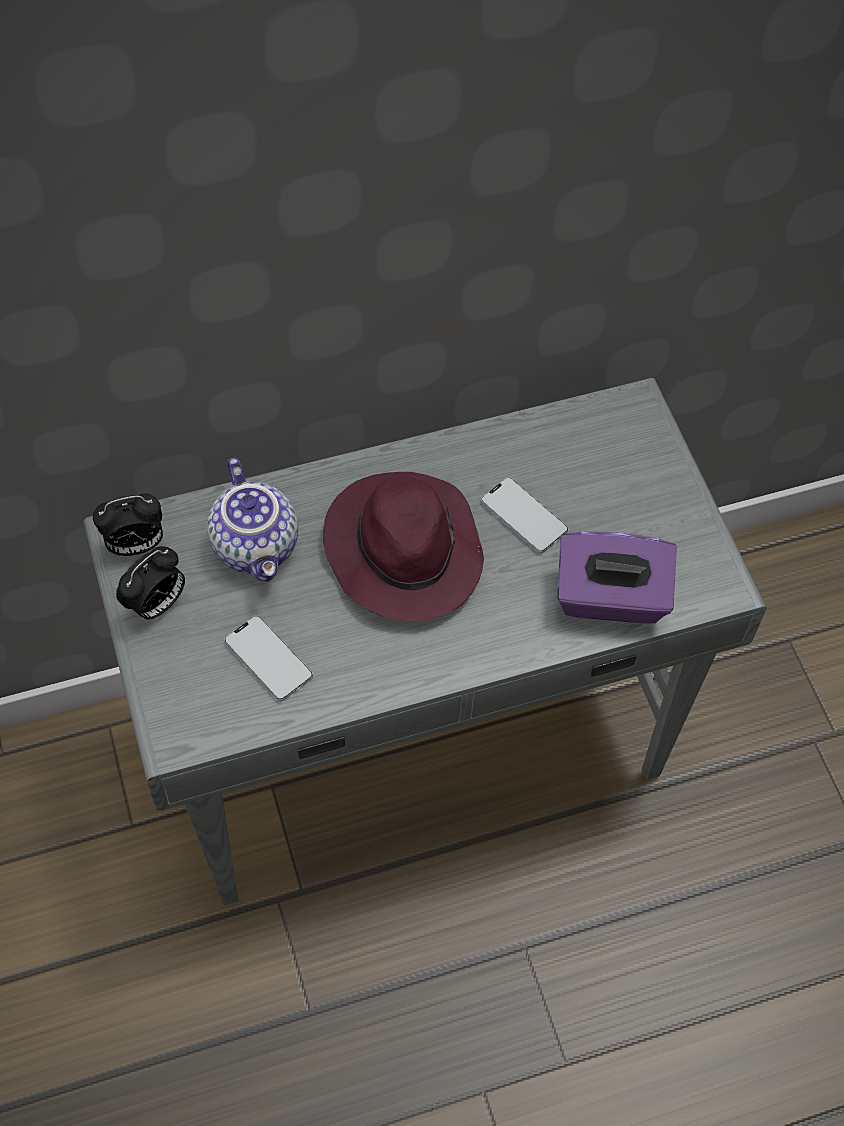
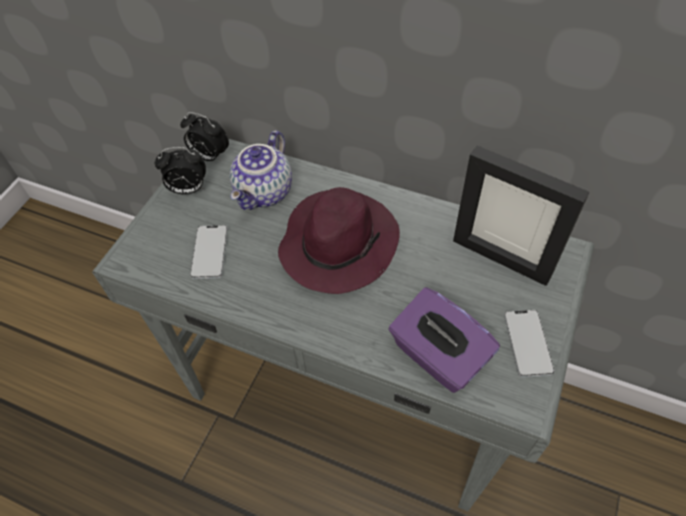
camera: 45 degrees right, 5 degrees down
phone [481,477,568,554] -> phone moved to [504,310,555,377]
none -> picture frame [453,146,590,286]

